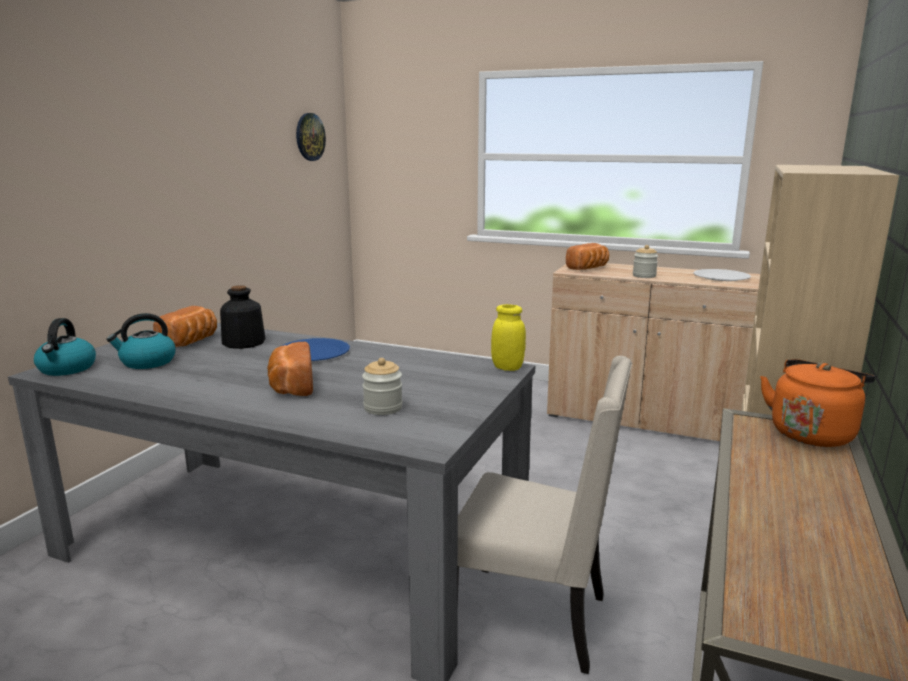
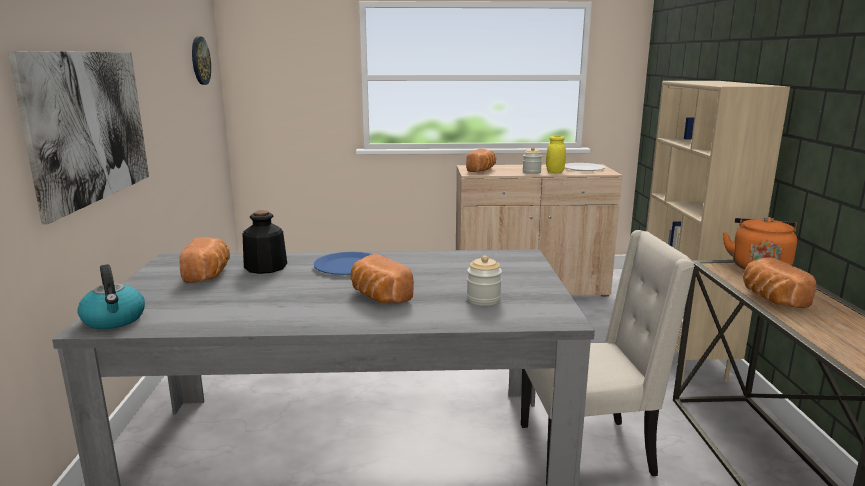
camera: 25 degrees left, 0 degrees up
kettle [107,313,176,369] -> none
yellow jar [491,304,526,371] -> yellow jar moved to [546,136,566,173]
none -> picture [8,51,149,224]
none -> bread [743,257,816,308]

